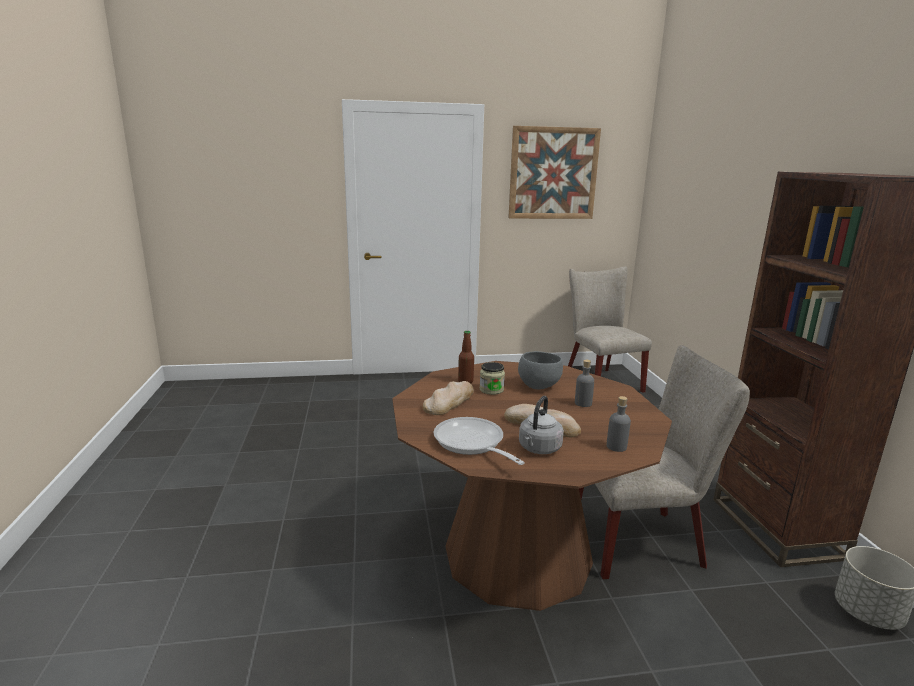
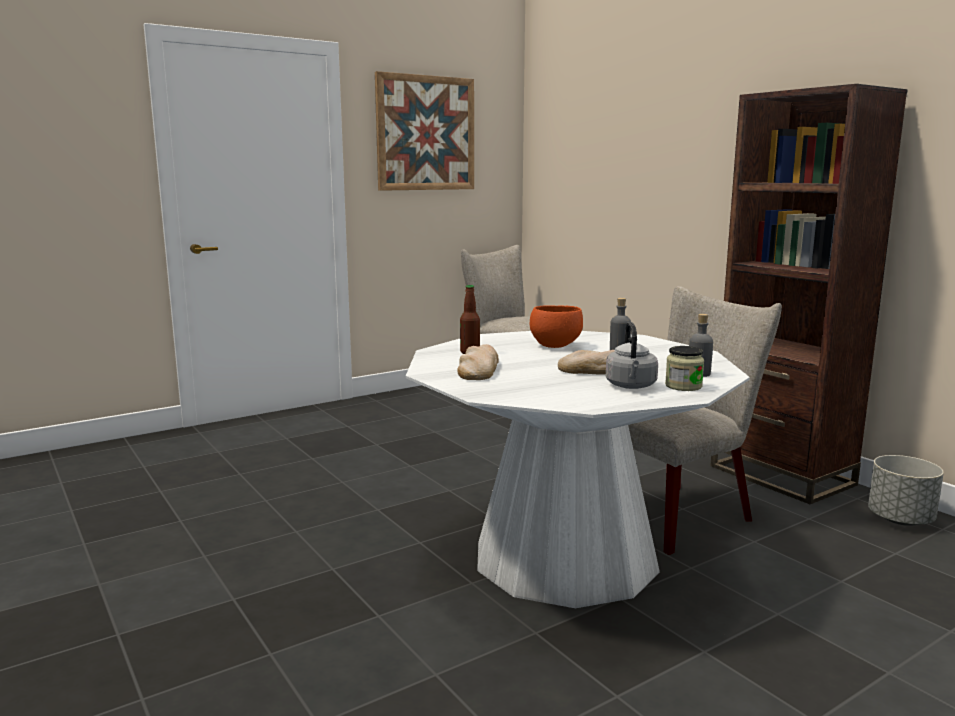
camera: 25 degrees left, 5 degrees down
brown dining table [392,361,672,611] -> white dining table [406,331,750,608]
frying pan [434,417,525,465] -> none
jar [480,362,505,395] -> jar moved to [665,346,704,391]
grey bowl [518,351,563,389] -> orange bowl [530,305,583,348]

